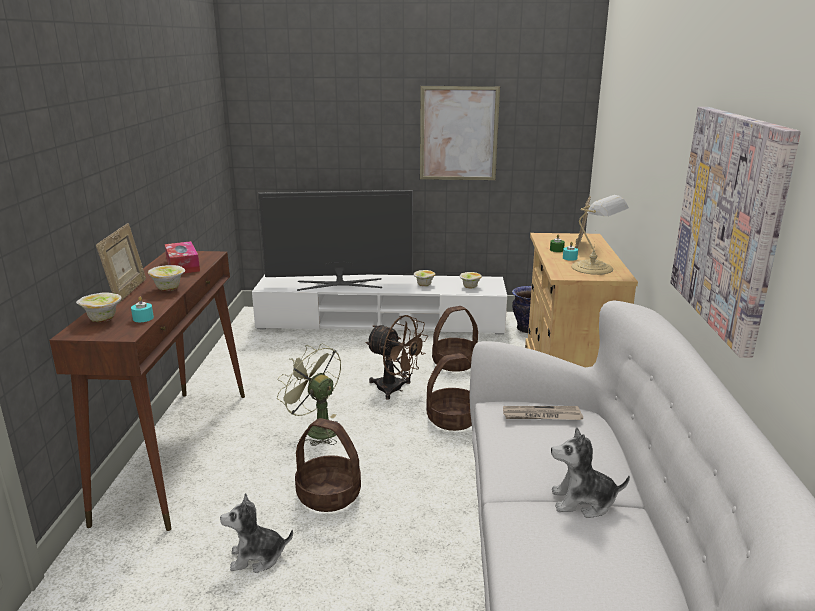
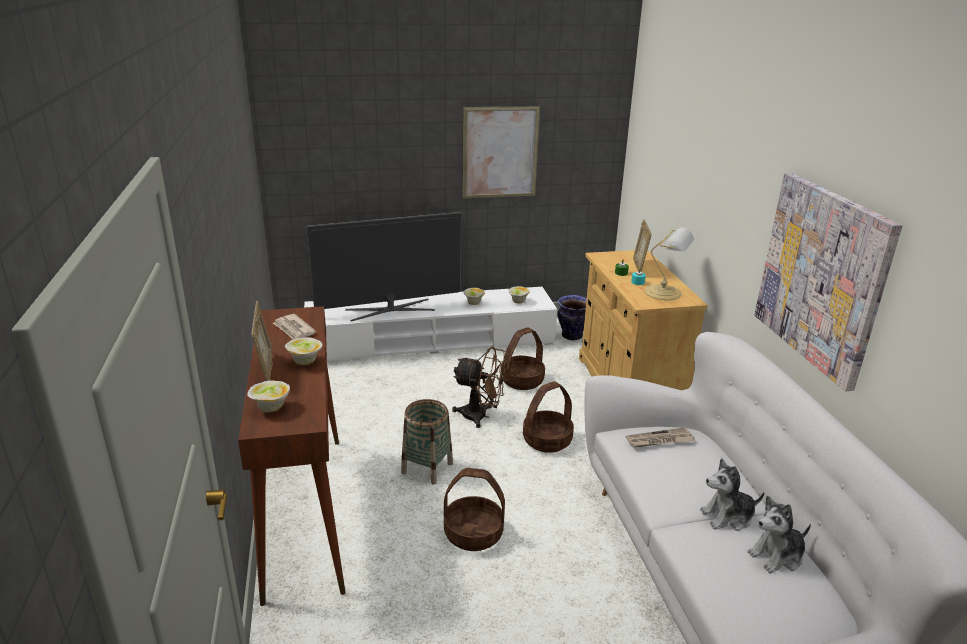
camera: 15 degrees left, 5 degrees up
turquoise candle [131,297,154,322] -> none
tissue box [165,241,200,274] -> newspaper [273,314,316,339]
plush toy [220,493,293,573] -> plush toy moved to [747,496,811,574]
green fan [277,344,341,446] -> basket [401,399,453,484]

